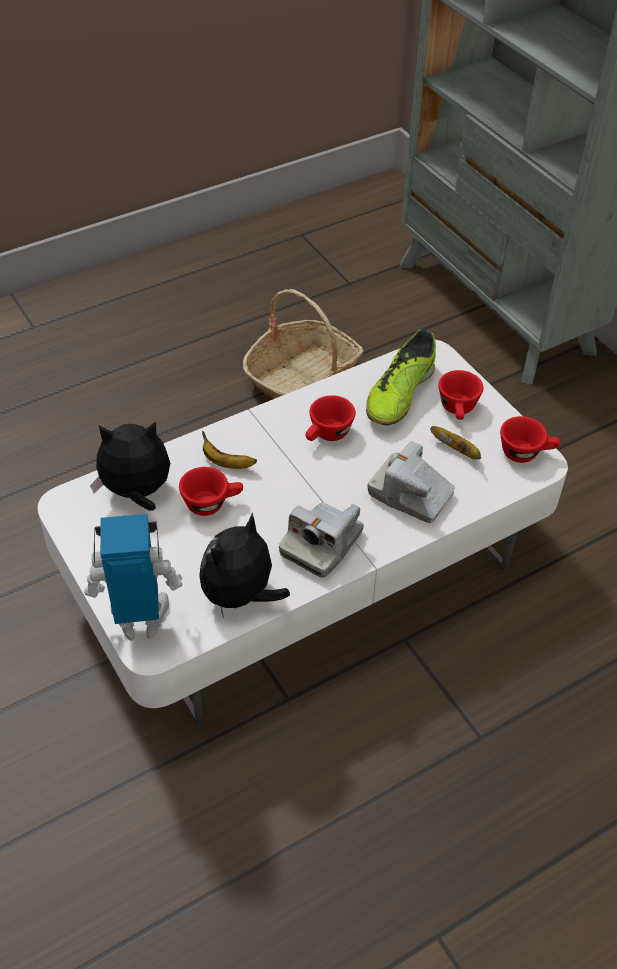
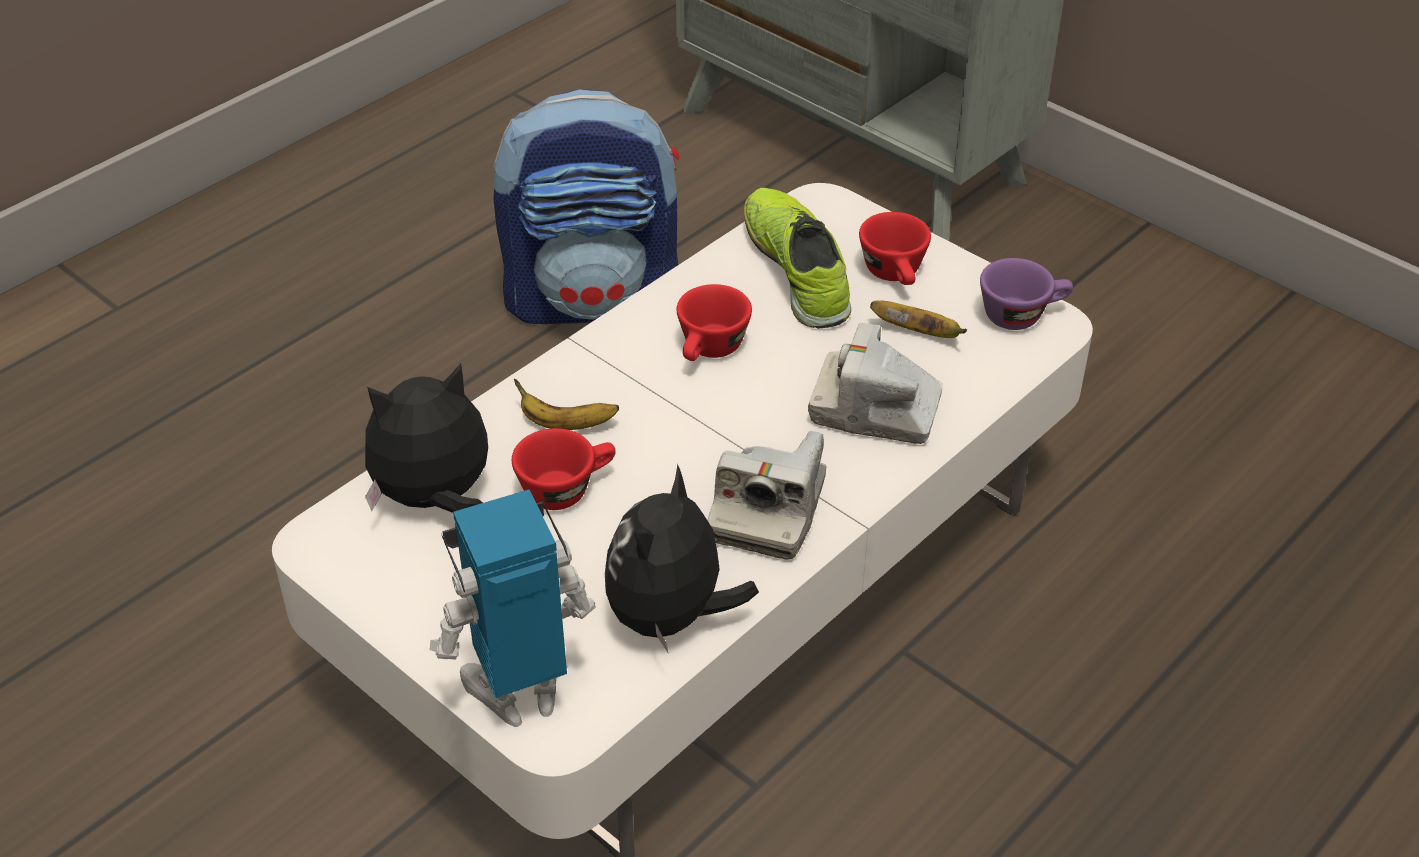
camera: 15 degrees left, 5 degrees down
basket [243,289,364,399] -> backpack [493,89,680,324]
shoe [366,329,436,425] -> shoe turned 150 degrees clockwise [744,188,851,329]
red cup [500,416,560,463] -> purple cup [980,258,1073,330]

